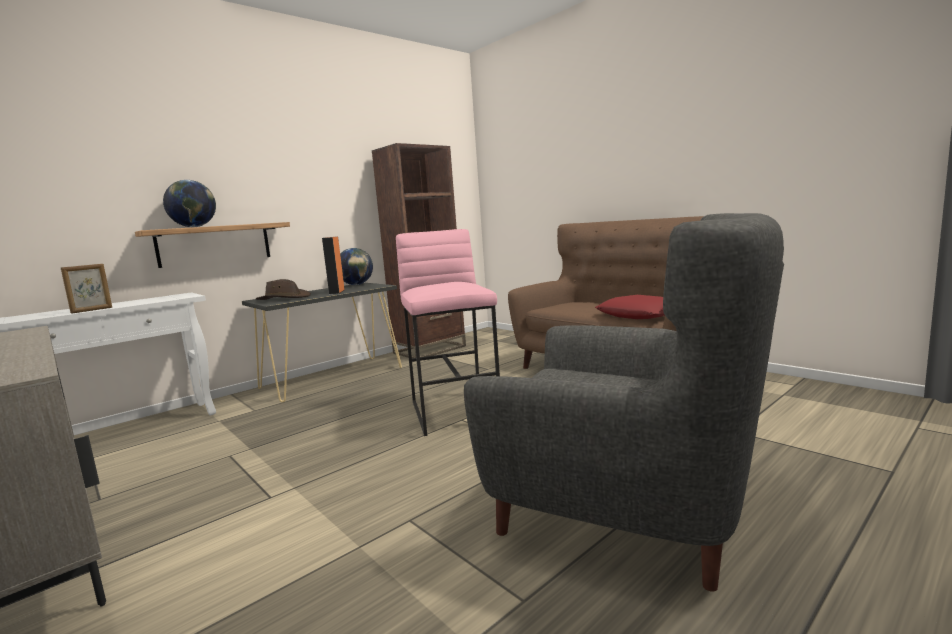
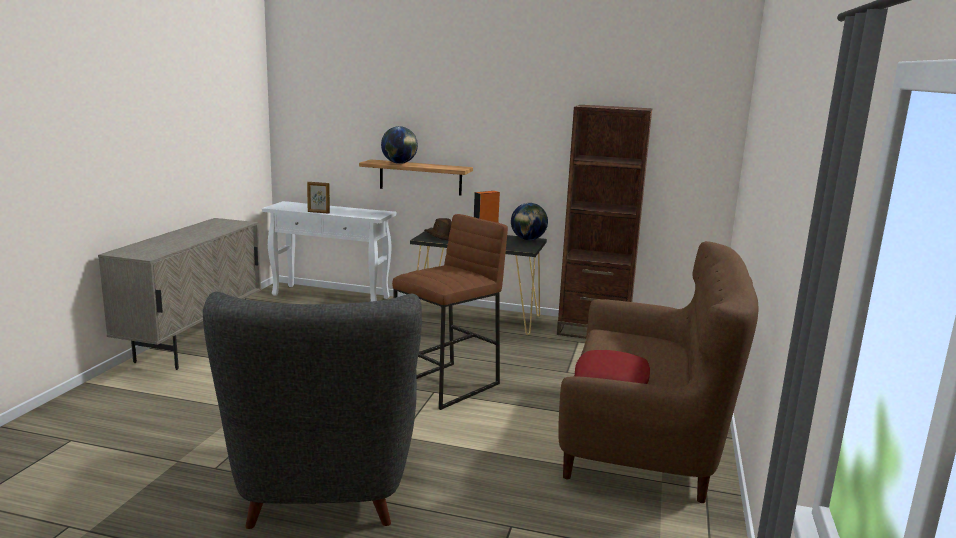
camera: 55 degrees right, 5 degrees up
pink stool [396,229,500,436] -> brown stool [392,214,508,410]

